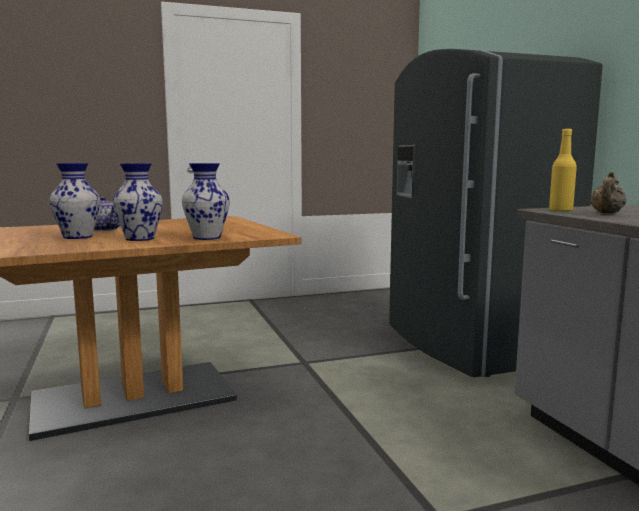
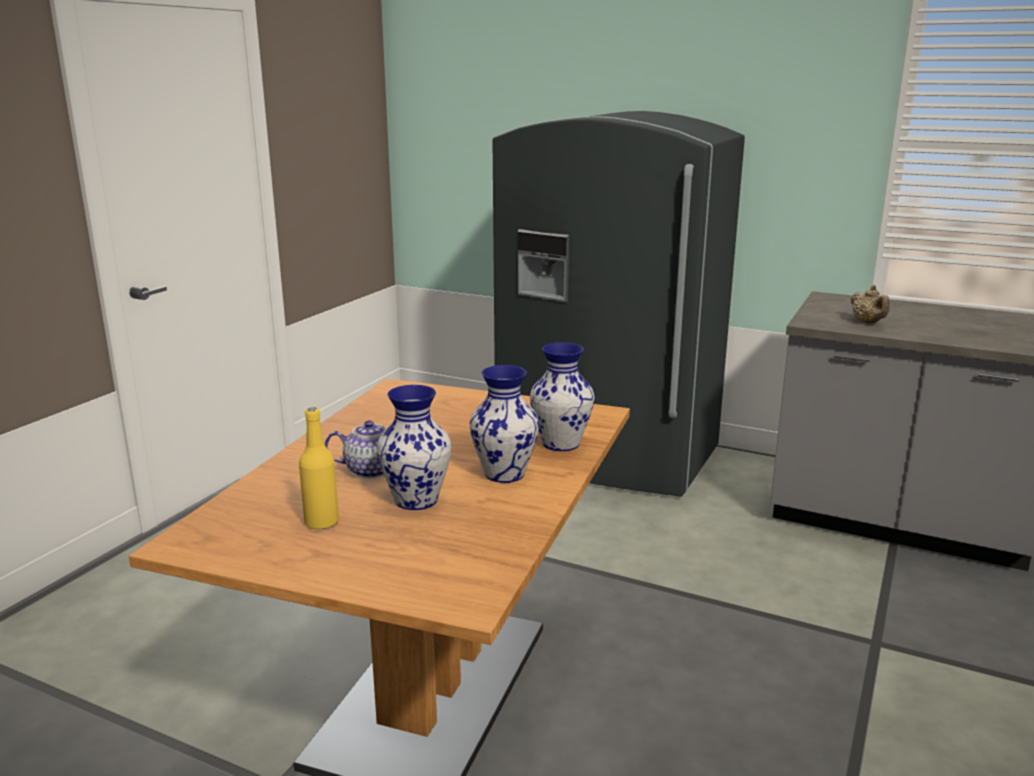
camera: 45 degrees left, 10 degrees up
yellow bottle [549,129,577,212] -> yellow bottle moved to [299,407,339,530]

